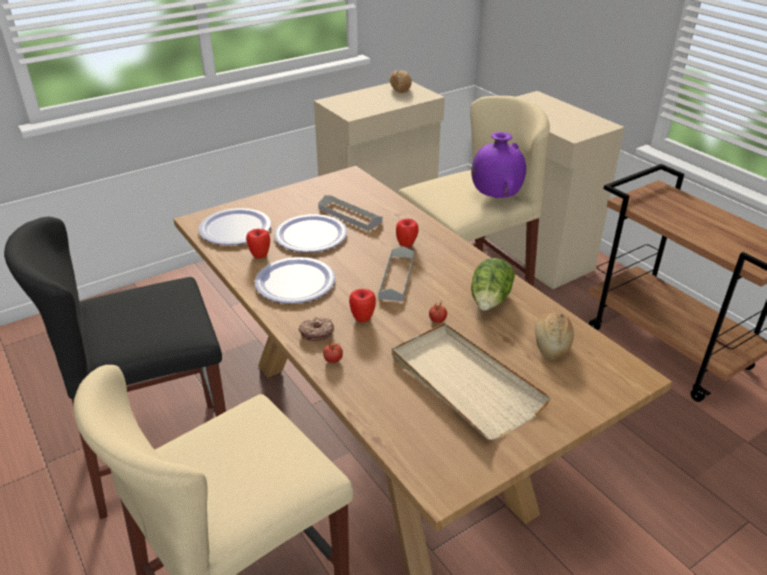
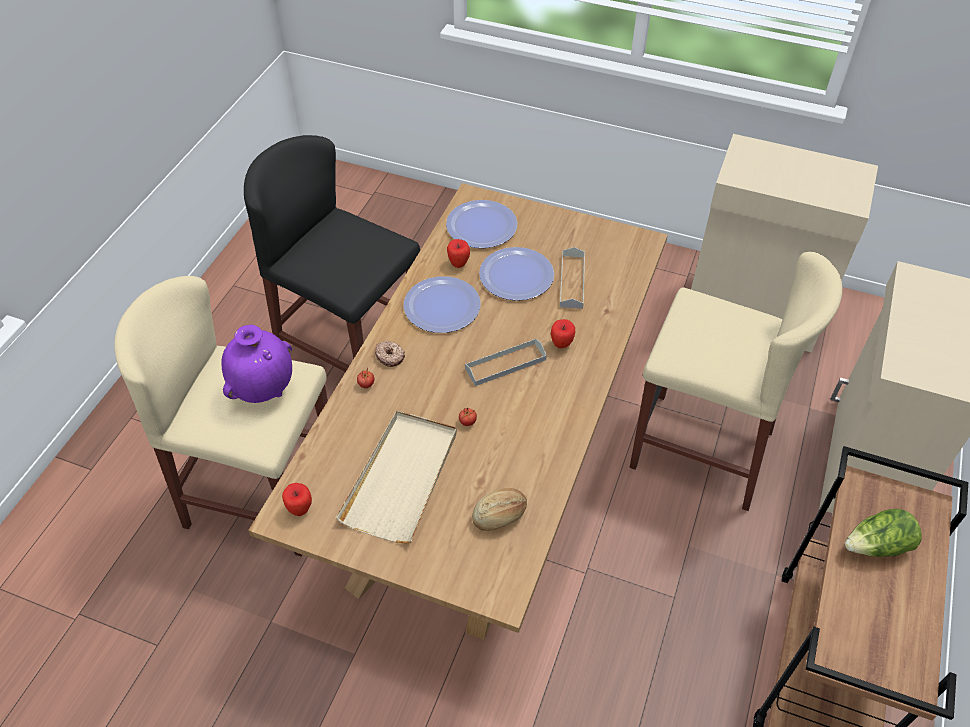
camera: 55 degrees right, 15 degrees up
apple [349,289,376,322] -> apple moved to [282,483,312,516]
bread [390,70,412,93] -> none
purple vase [471,132,526,198] -> purple vase moved to [221,325,292,403]
lettuce [471,258,515,311] -> lettuce moved to [845,509,922,557]

